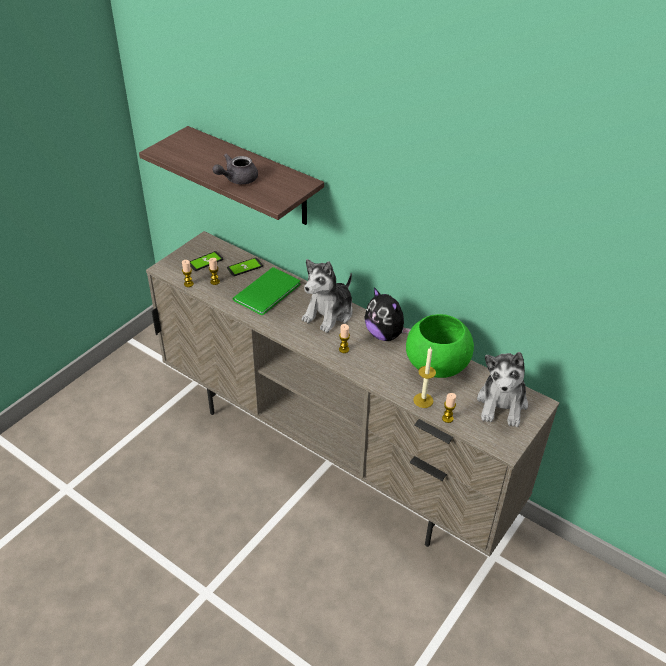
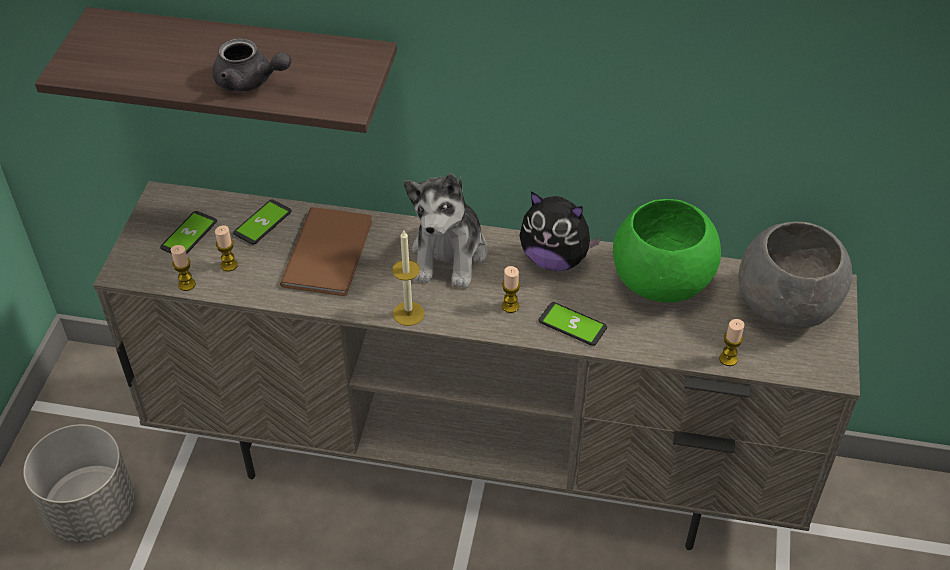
camera: 25 degrees left, 5 degrees up
grey teapot [213,154,258,184] -> grey teapot turned 90 degrees counterclockwise [212,38,291,92]
green book [233,267,300,315] -> brown book [280,207,372,296]
candle [413,346,436,408] -> candle moved to [392,229,425,326]
plush toy [477,352,528,427] -> grey bowl [739,221,852,328]
none -> grey planter [23,424,135,542]
none -> phone [539,302,607,346]

